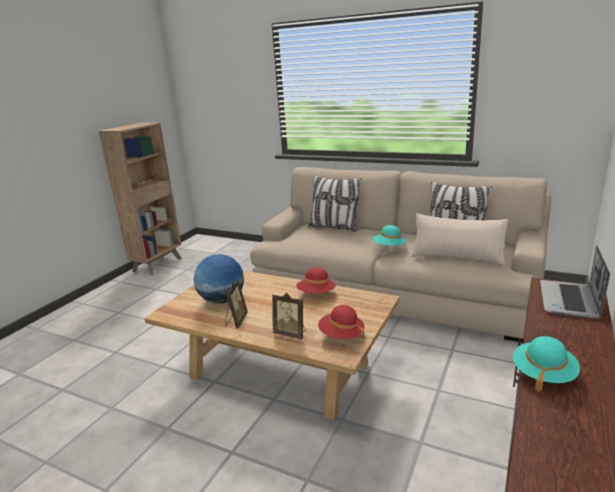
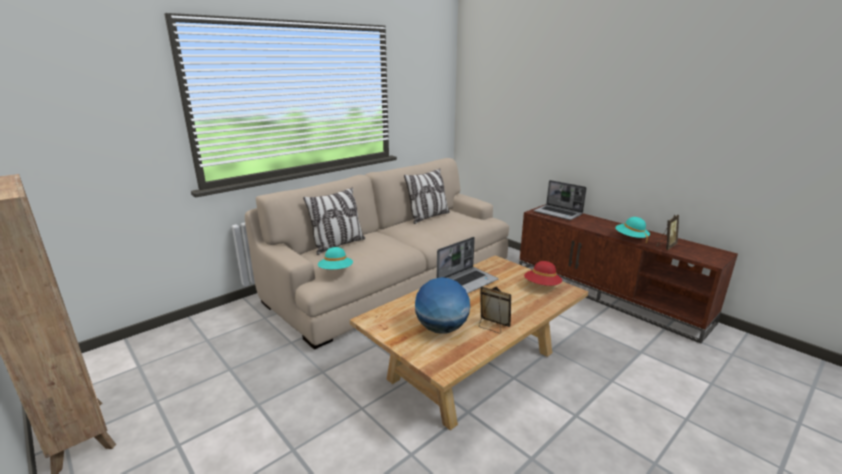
camera: 70 degrees left, 0 degrees up
picture frame [272,293,306,339] -> picture frame moved to [656,214,679,250]
red hat [296,267,336,293] -> laptop [437,237,499,294]
turquoise hat [372,225,406,246] -> turquoise hat moved to [318,247,353,269]
beige pillow [412,213,509,266] -> none

